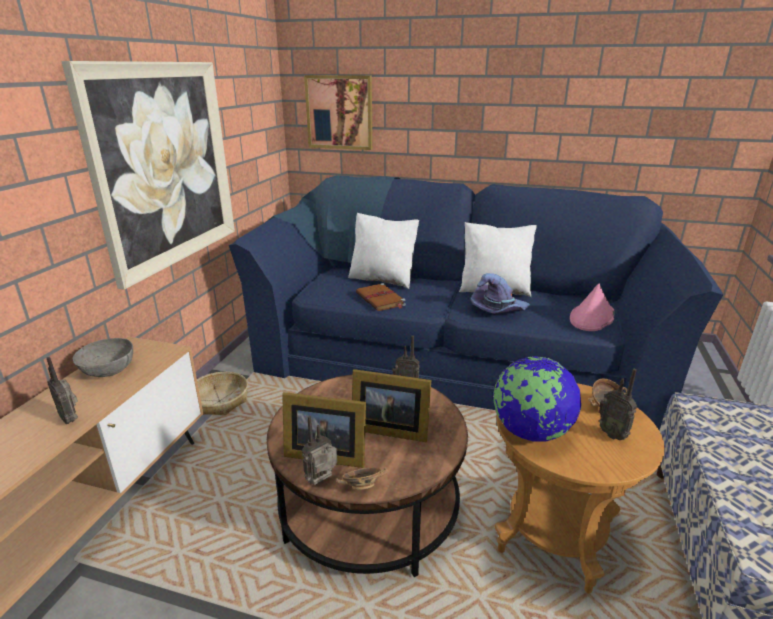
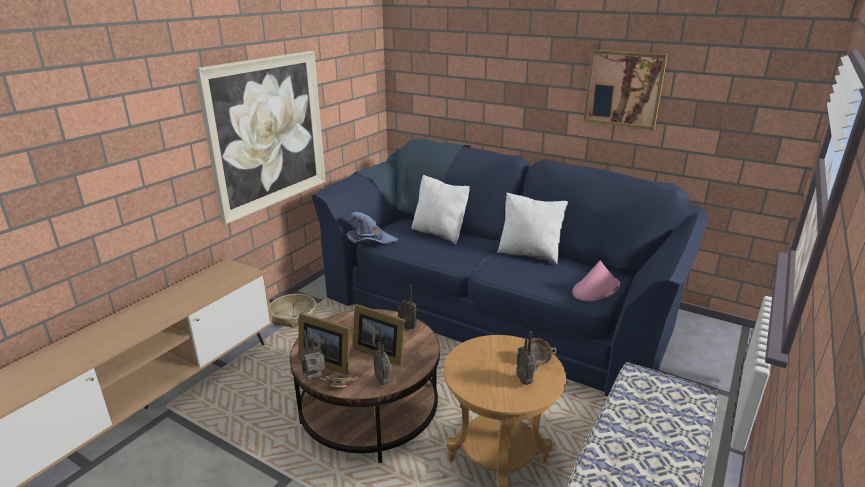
camera: 15 degrees right, 0 degrees up
radio [47,357,78,424] -> radio moved to [373,336,392,385]
grey bowl [73,338,133,377] -> none
picture [304,75,373,150] -> picture moved to [583,50,668,130]
brown book [356,283,406,311] -> none
purple hat [471,273,530,314] -> purple hat moved to [347,212,398,244]
globe [493,356,581,442] -> none

